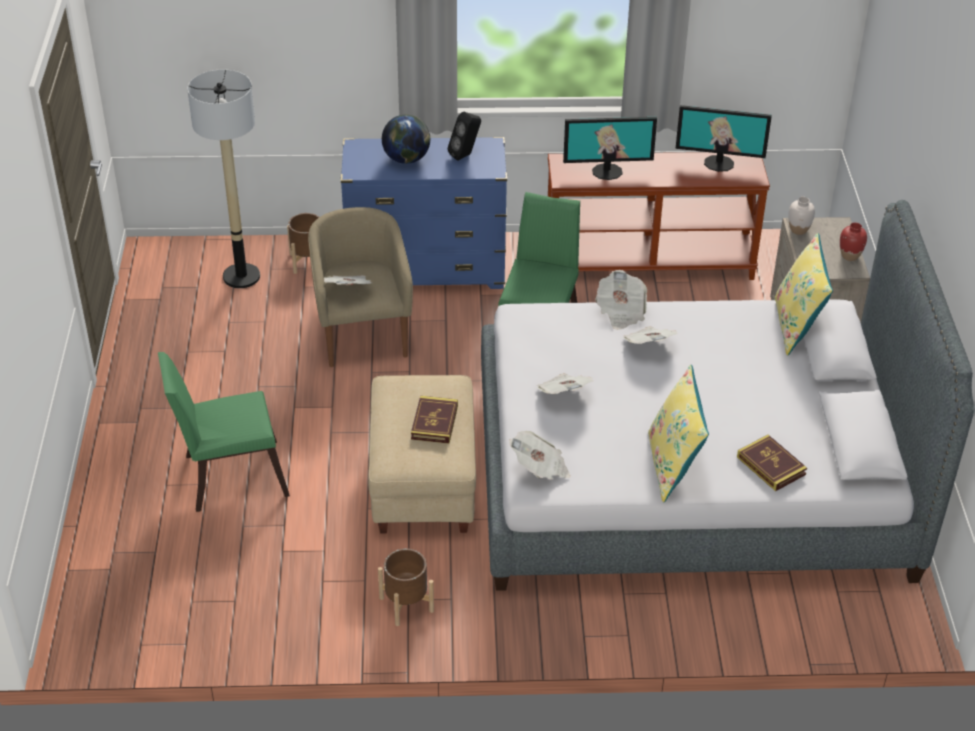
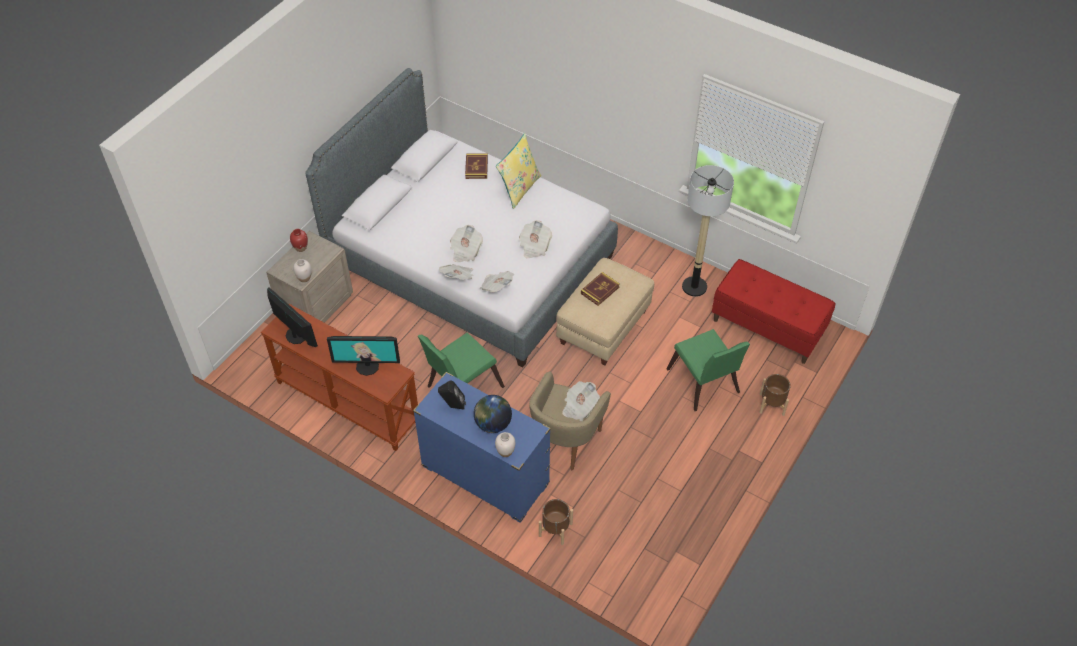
camera: 145 degrees left, 10 degrees up
green chair [158,352,290,512] -> green chair turned 45 degrees clockwise [666,329,750,411]
floor lamp [187,70,260,288] -> floor lamp moved to [682,165,734,297]
brown planter [378,549,434,626] -> brown planter moved to [759,374,791,416]
newspaper [509,431,571,480] -> newspaper moved to [480,271,514,292]
monitor [563,117,657,180] -> monitor turned 150 degrees clockwise [327,336,400,376]
yellow pillow [775,233,833,355] -> none
none -> white vase [495,432,516,457]
none -> red bench [712,259,835,364]

